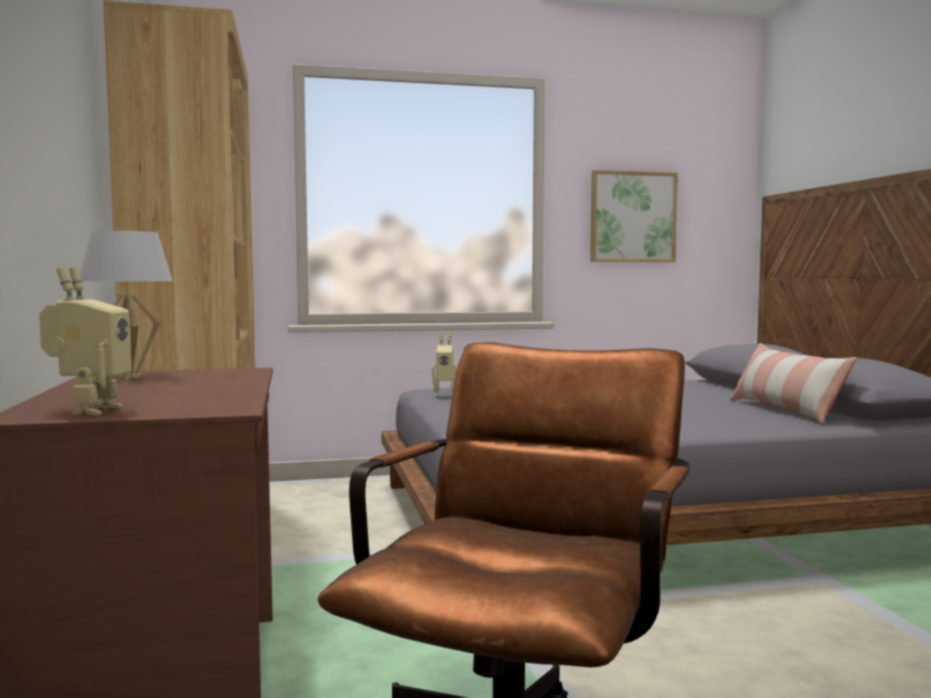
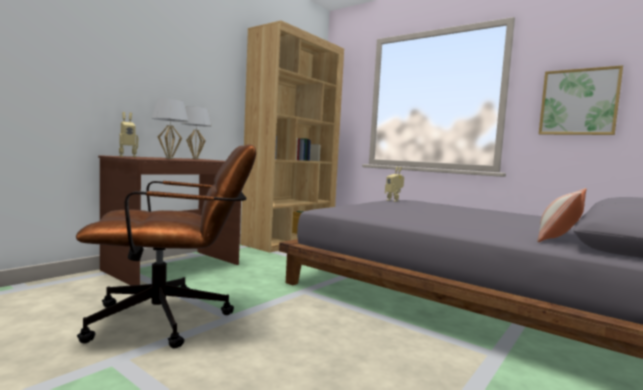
camera: 50 degrees right, 0 degrees up
none -> white table lamp [151,98,188,159]

